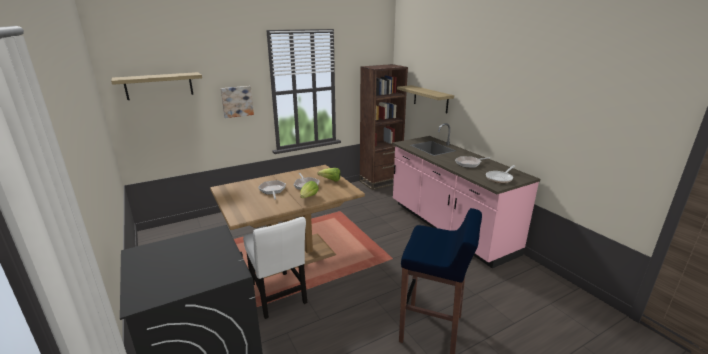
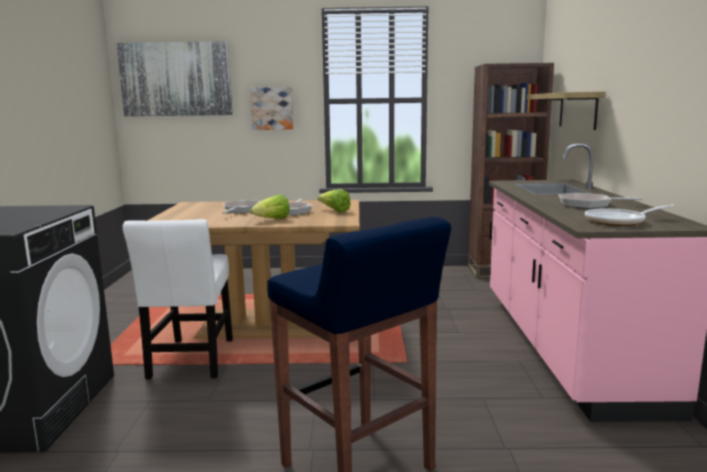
camera: 30 degrees right, 10 degrees down
shelf [111,72,202,100] -> picture [117,41,233,117]

